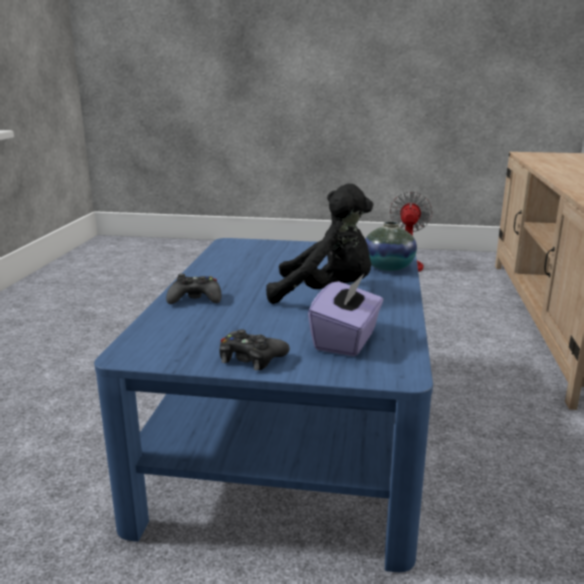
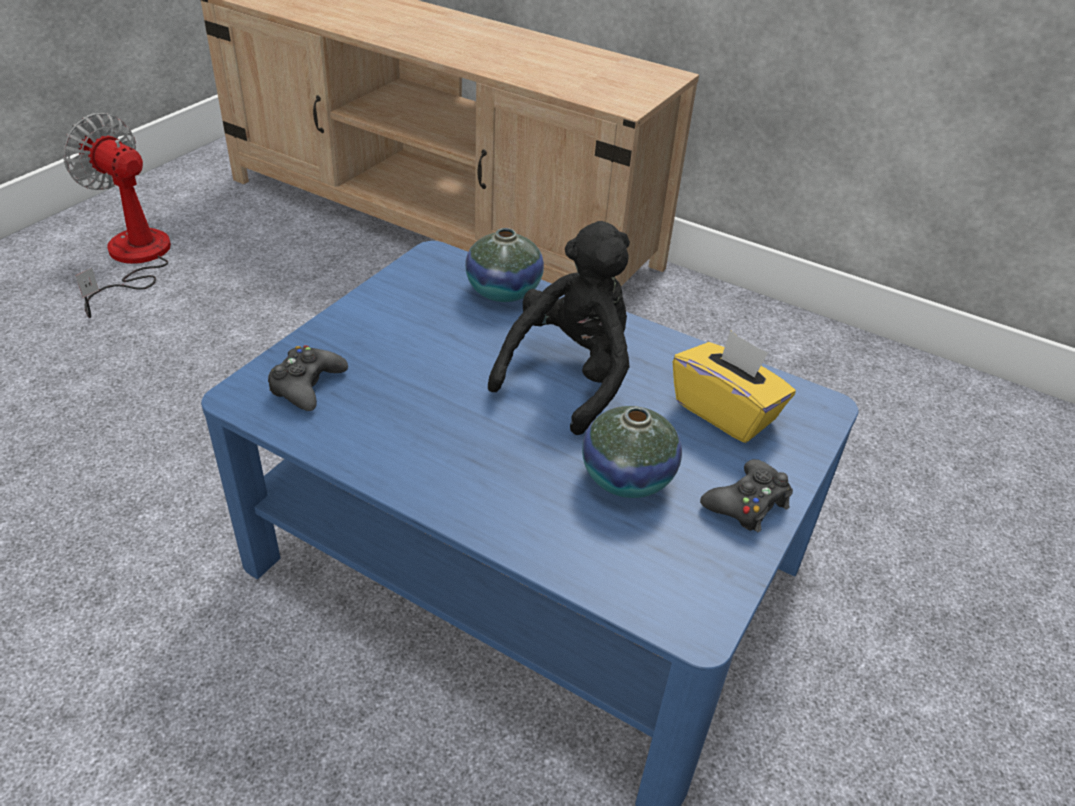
camera: 70 degrees left, 20 degrees up
black game controller [166,274,221,304] -> black game controller moved to [268,345,348,411]
purple tissue box [308,274,383,356] -> yellow tissue box [673,330,796,443]
none -> vase [582,406,682,498]

